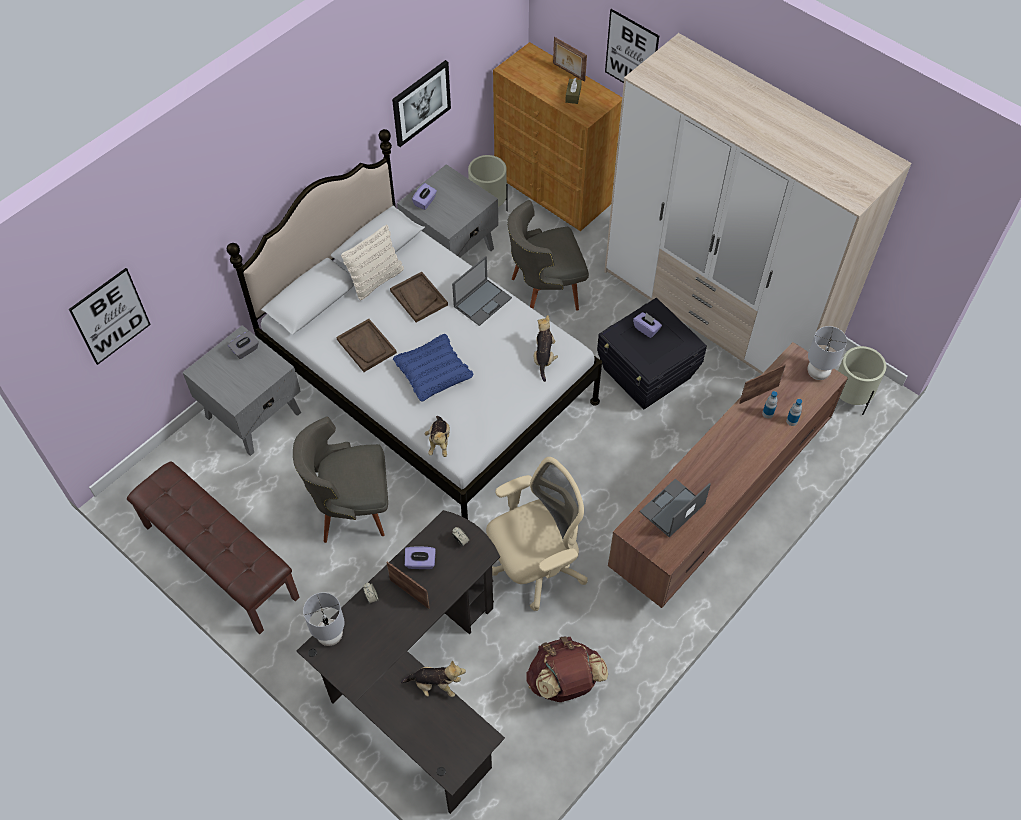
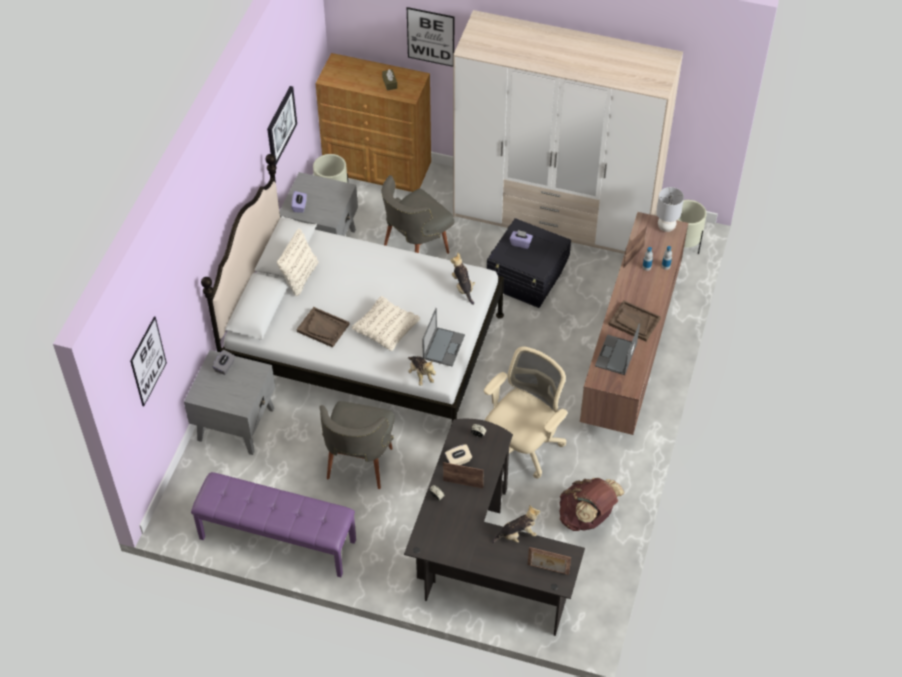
camera: 25 degrees left, 5 degrees down
brown bench [127,461,300,634] -> purple bench [191,472,356,577]
grey chair [293,416,388,543] -> grey chair turned 45 degrees counterclockwise [319,401,395,489]
grey table lamp [303,592,344,646] -> none
brown tray [390,272,448,322] -> brown tray moved to [608,300,661,341]
blue pillow [393,334,474,402] -> beige pillow [352,296,420,351]
purple tissue box [405,546,436,569] -> beige tissue box [445,444,472,465]
laptop [452,256,512,326] -> laptop moved to [422,308,465,366]
picture frame [553,37,587,82] -> picture frame moved to [528,547,571,575]

